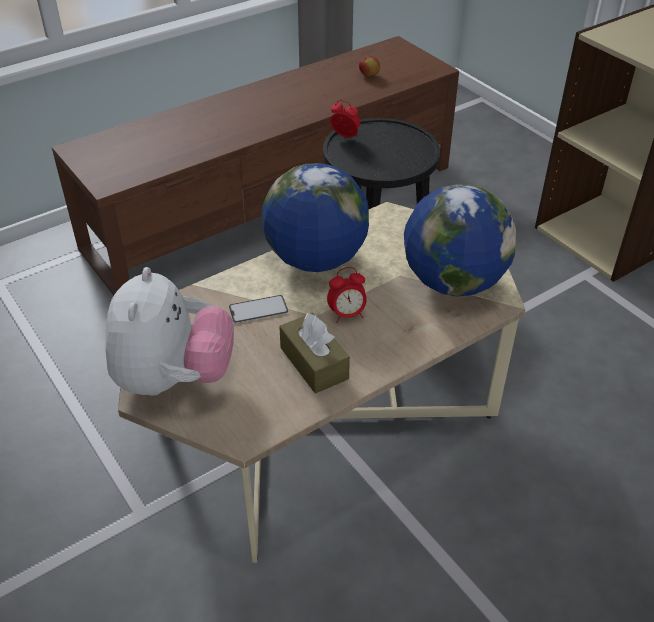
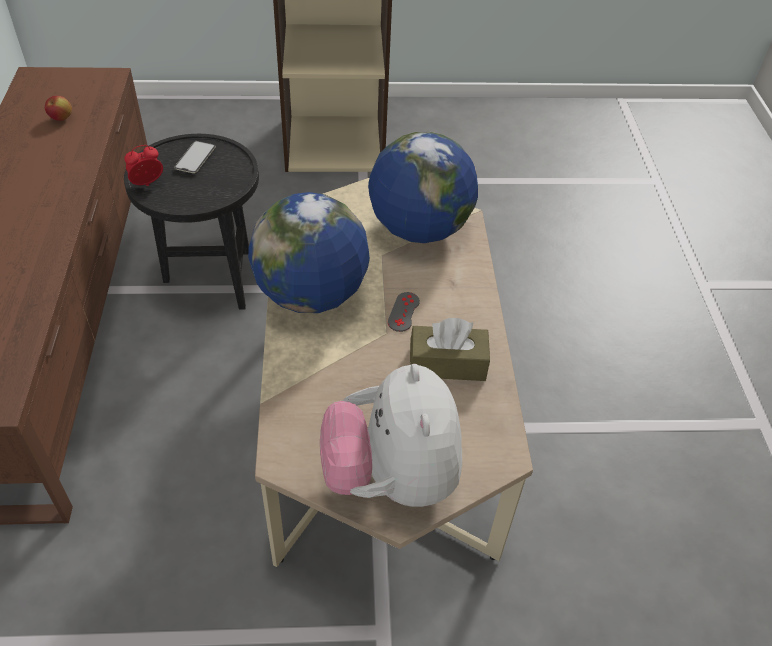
camera: 60 degrees left, 5 degrees up
plush toy [105,267,234,396] -> plush toy turned 135 degrees counterclockwise [320,364,462,507]
phone [229,295,288,323] -> phone moved to [174,141,216,173]
alarm clock [327,267,367,323] -> grey game controller [388,292,420,332]

